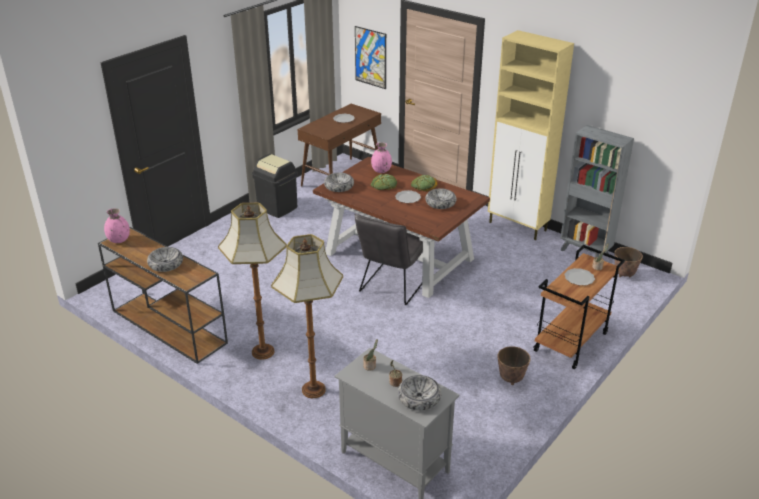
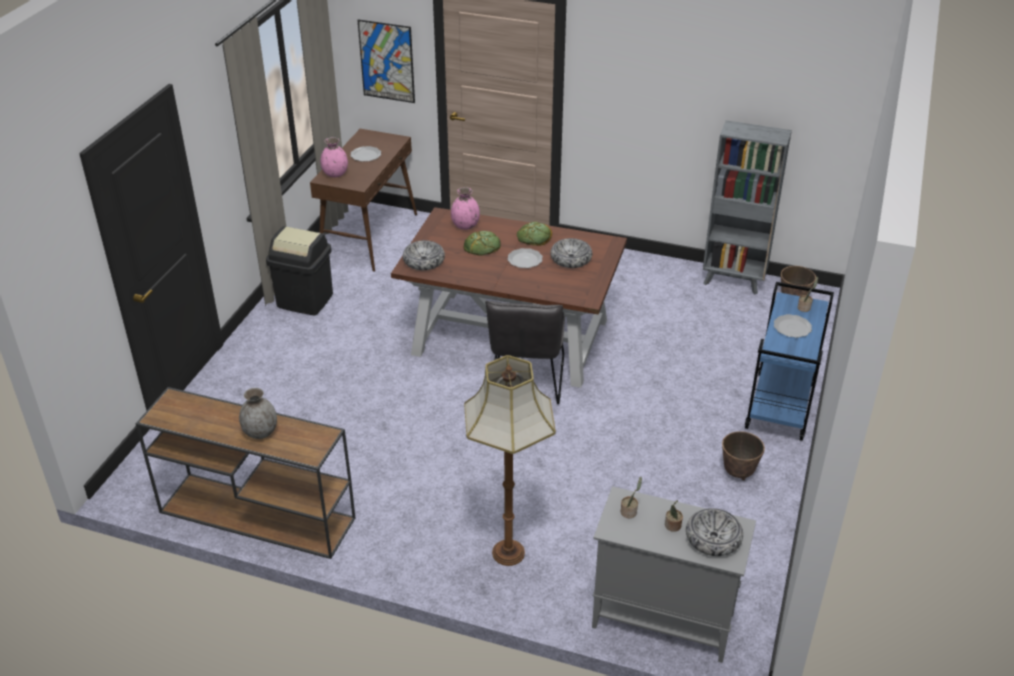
camera: 20 degrees left, 5 degrees up
pink vase [104,208,130,243] -> pink vase moved to [320,137,348,177]
bowl [147,247,183,272] -> grey vase [239,388,277,439]
floor lamp [218,203,287,360] -> none
beige cabinet [488,30,574,240] -> none
brown cart [533,245,625,370] -> blue cart [745,282,834,441]

